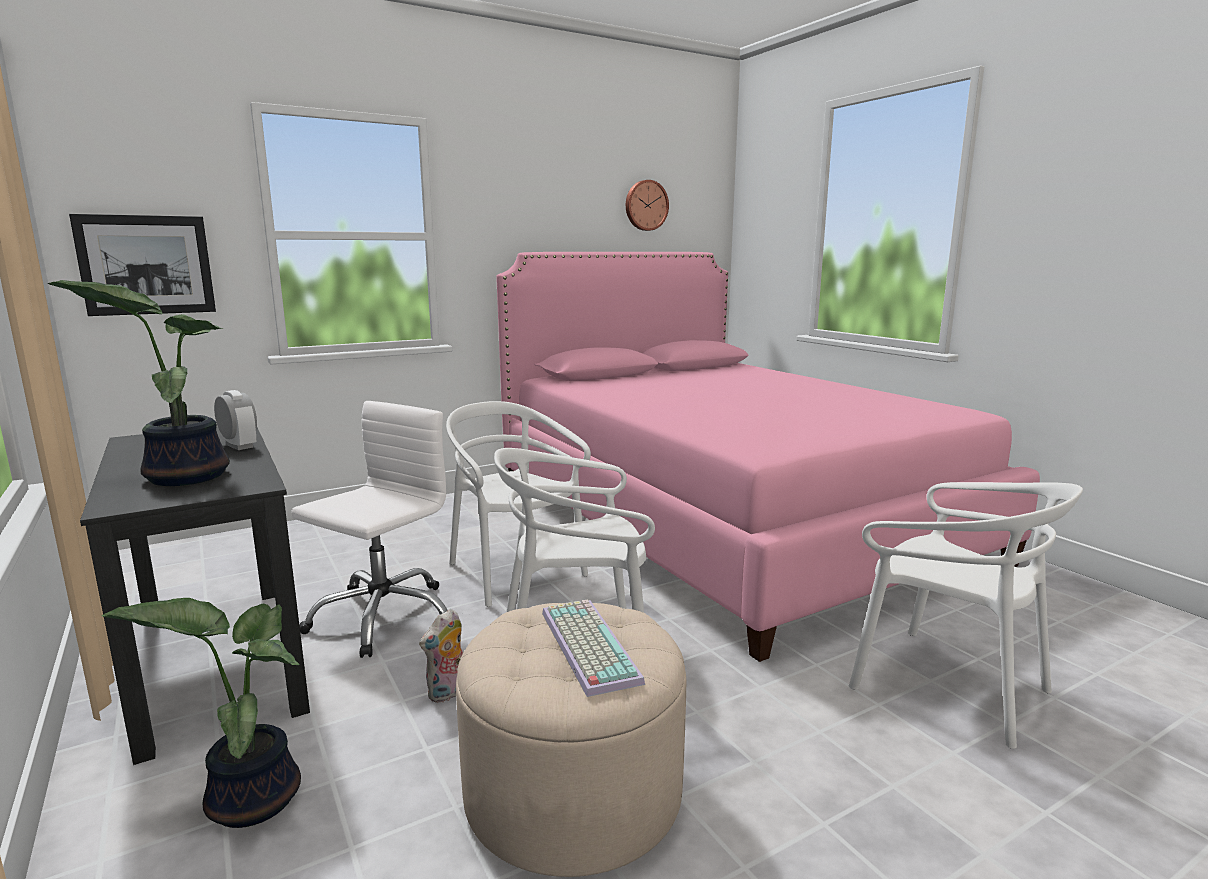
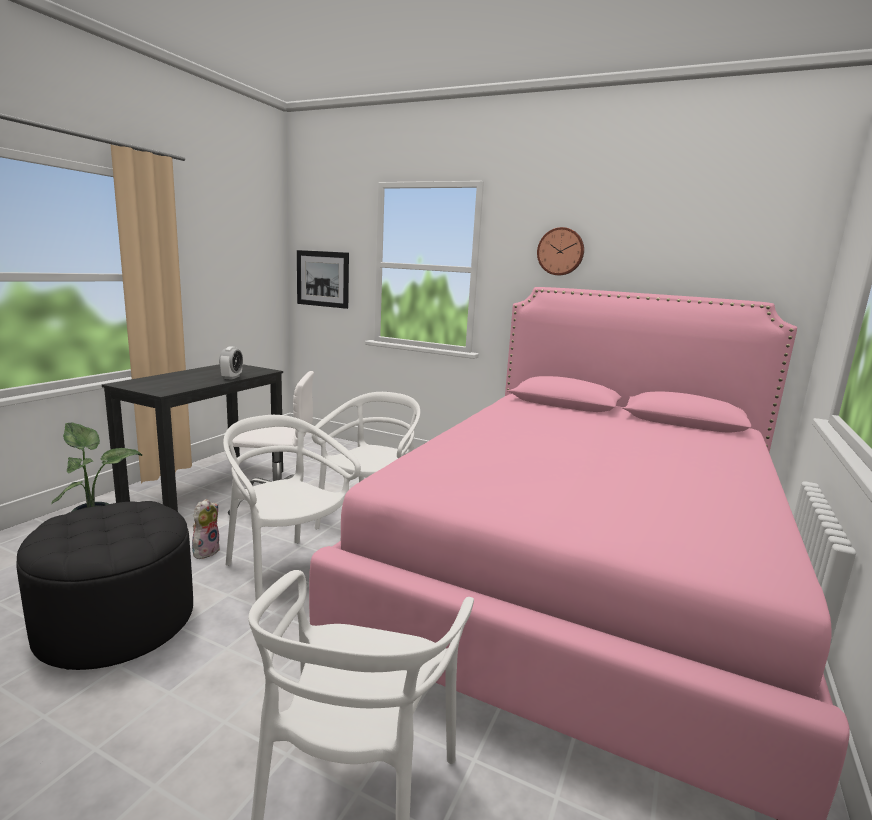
camera: 55 degrees right, 0 degrees up
potted plant [47,280,230,486] -> none
plush toy [419,609,463,703] -> plush toy turned 105 degrees clockwise [192,499,220,559]
beige ottoman [456,603,686,877] -> black ottoman [16,501,193,670]
keyboard [542,600,645,697] -> none
wall clock [626,180,669,231] -> wall clock moved to [537,227,584,275]

